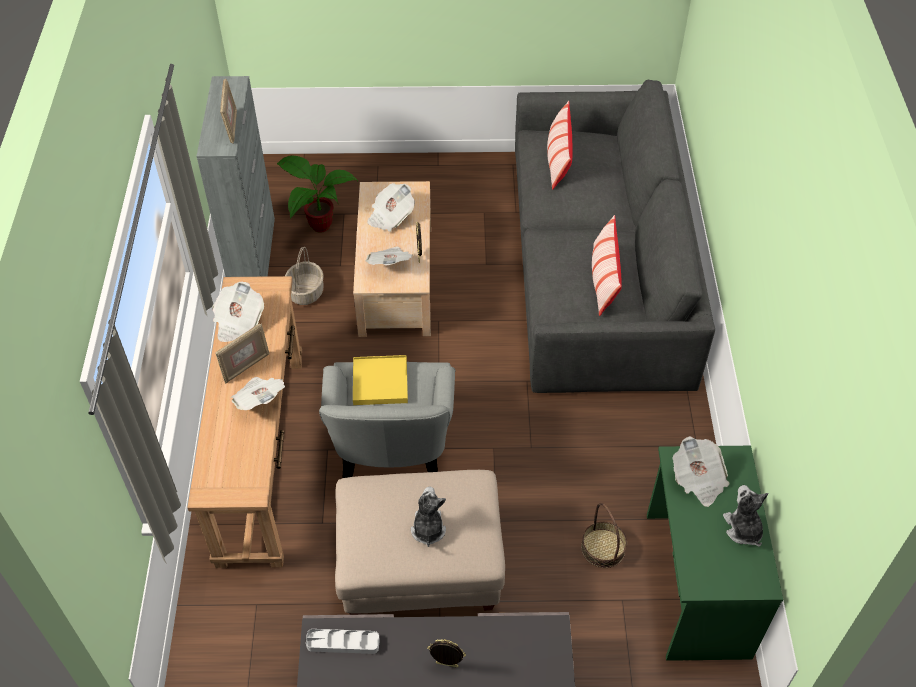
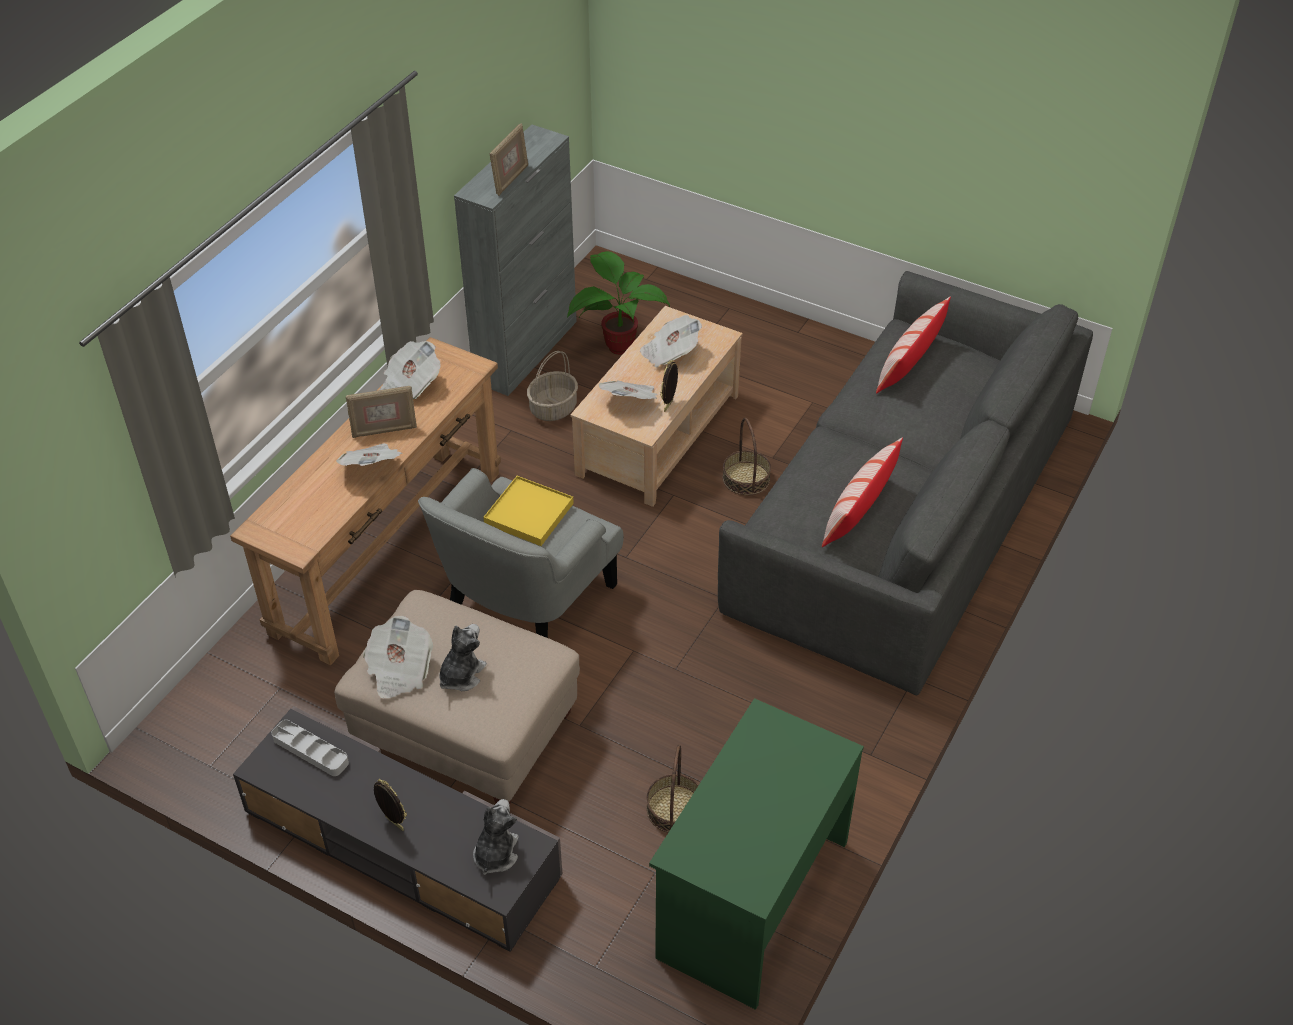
camera: 30 degrees right, 5 degrees down
newspaper [672,436,729,507] -> newspaper moved to [363,616,433,699]
plush toy [723,485,768,547] -> plush toy moved to [473,799,518,875]
none -> basket [723,418,771,495]

